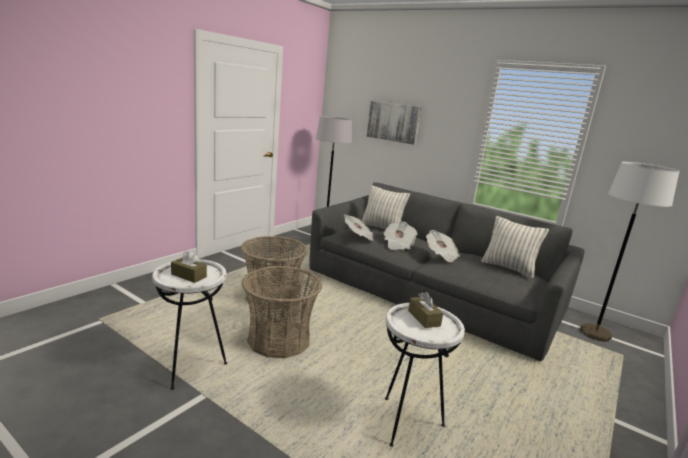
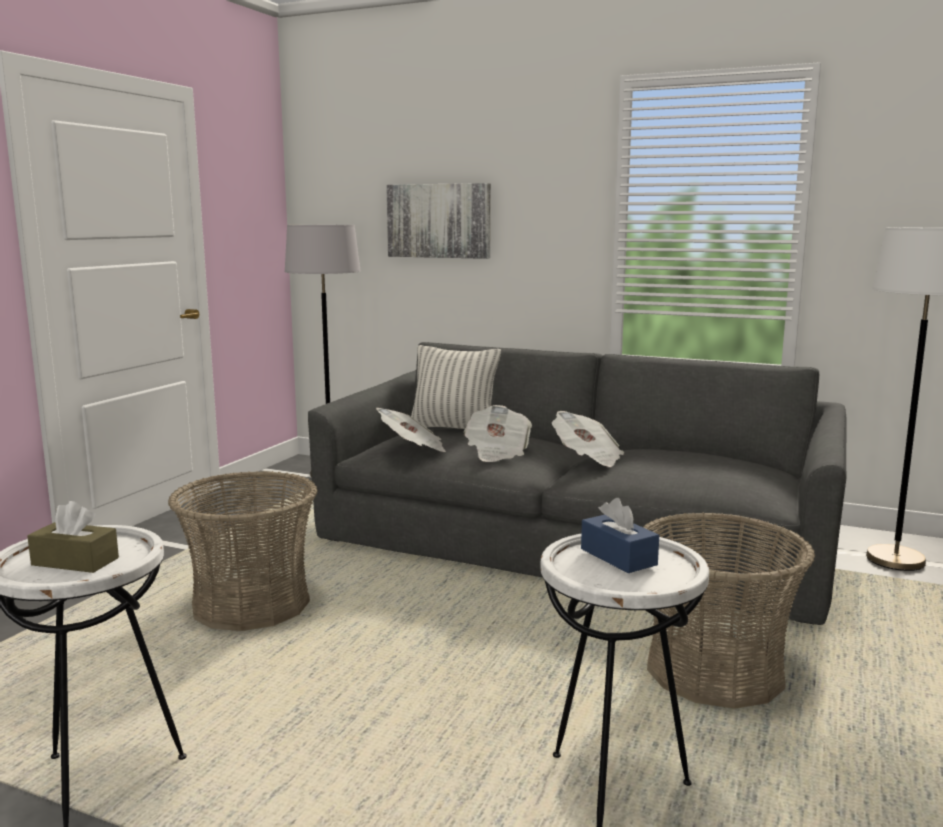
camera: 10 degrees left, 5 degrees down
basket [242,266,322,358] -> basket moved to [643,512,815,709]
brown tissue box [408,292,443,328] -> blue tissue box [581,498,659,573]
pillow [481,216,549,279] -> none

